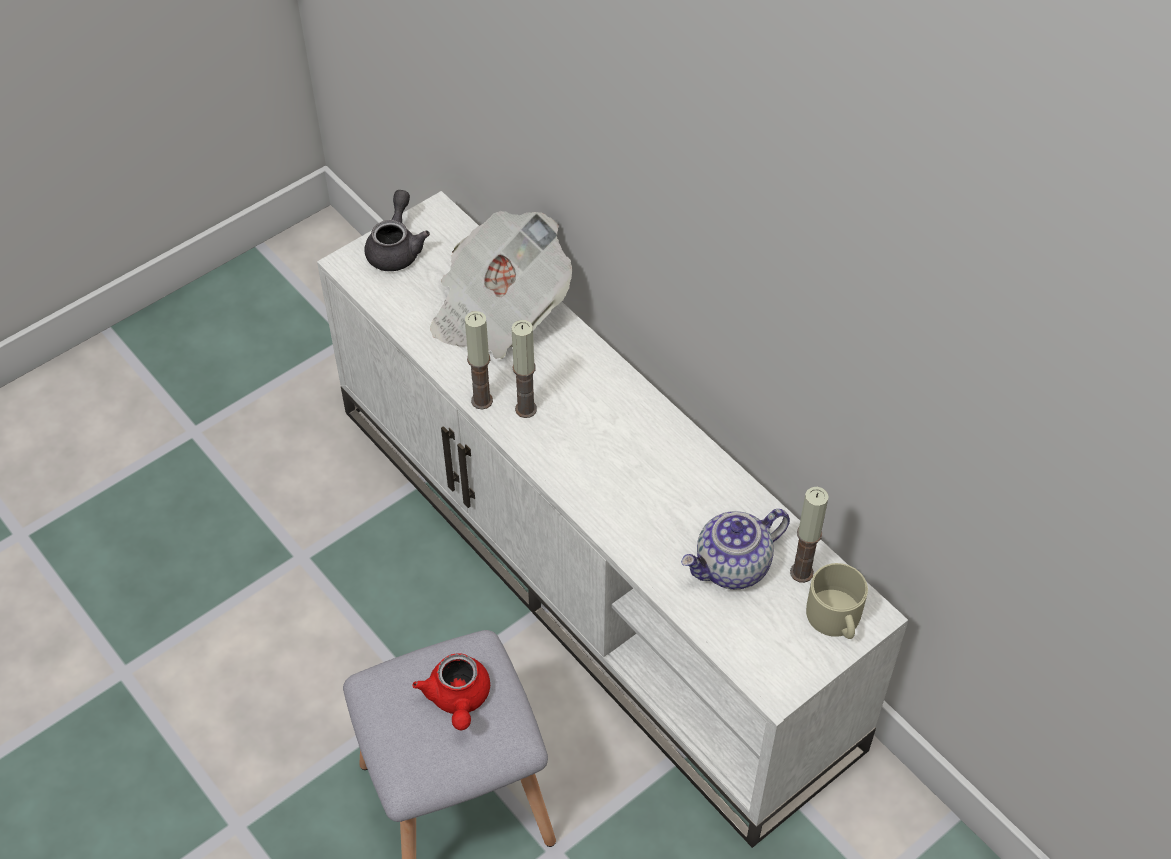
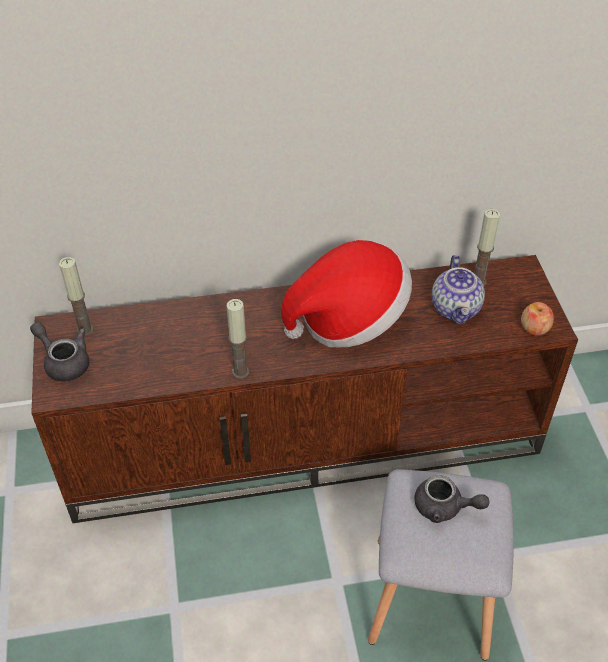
camera: 60 degrees left, 5 degrees down
white tv stand [317,191,908,848] -> brown tv stand [31,255,578,523]
red teapot [412,654,490,731] -> grey teapot [414,475,489,523]
newspaper [430,211,572,359] -> none
candle [511,320,537,418] -> candle moved to [59,257,93,336]
beige mug [806,563,868,639] -> none
none -> hat [281,240,412,347]
none -> apple [521,302,554,336]

